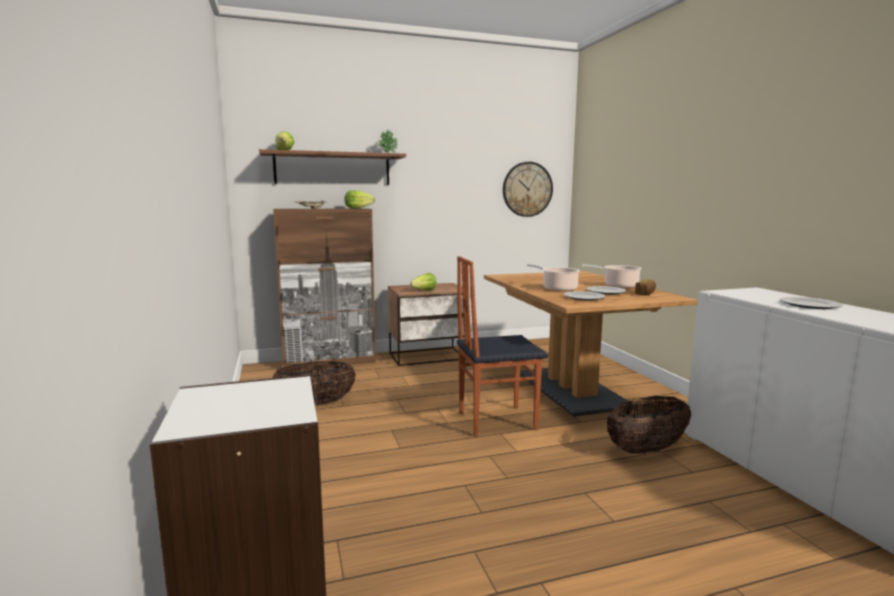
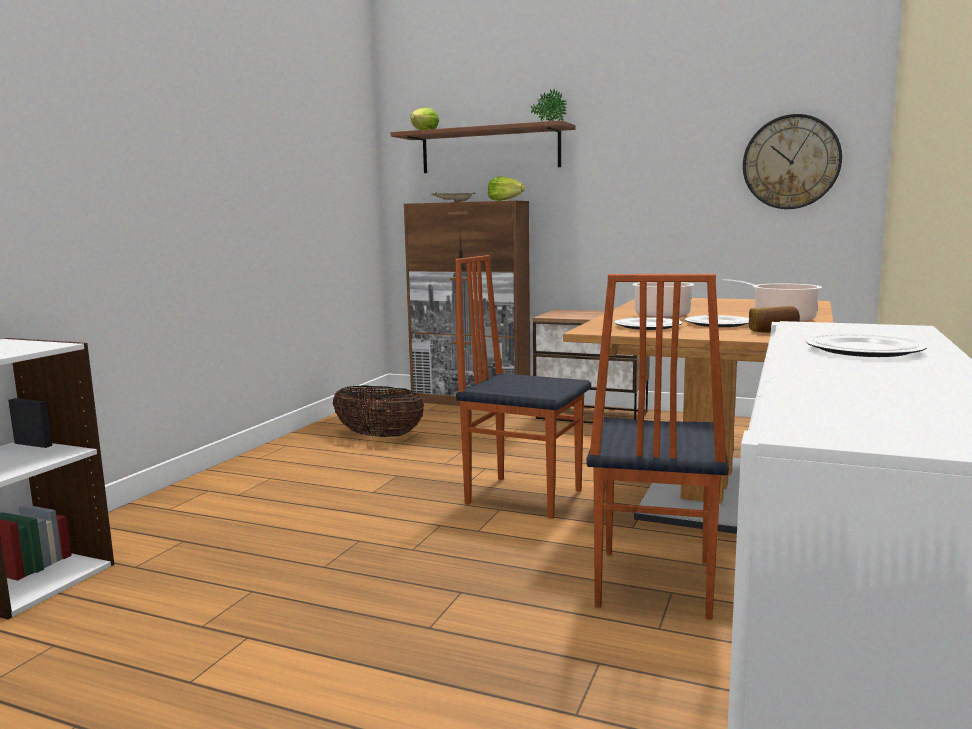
camera: 40 degrees right, 0 degrees up
lettuce [410,273,437,291] -> none
basket [606,396,691,454] -> chair [587,274,729,620]

